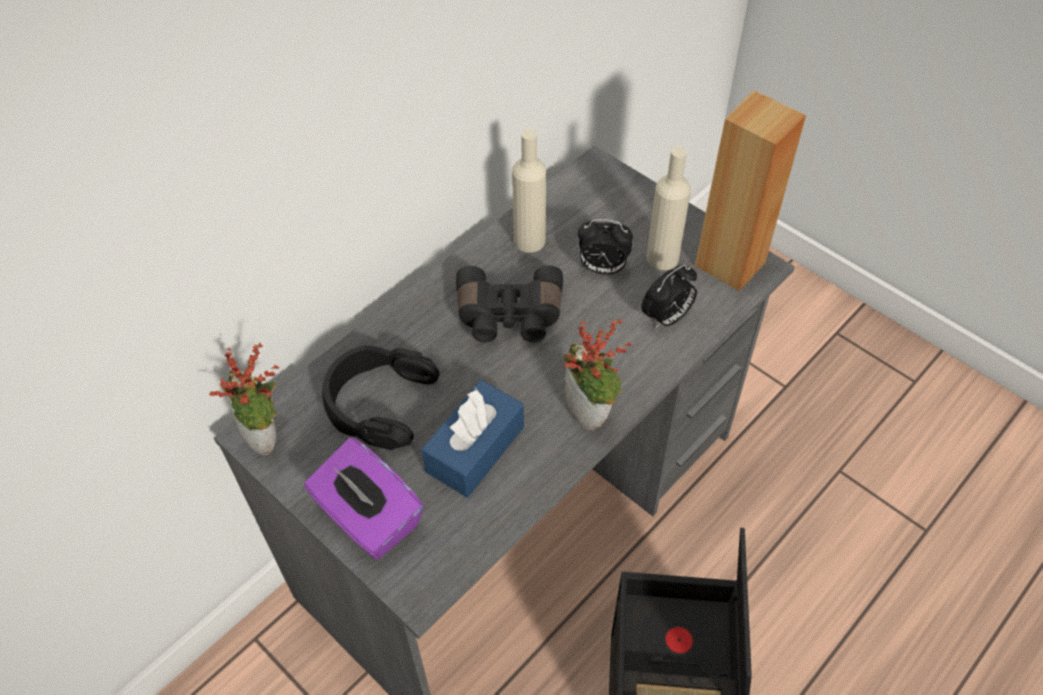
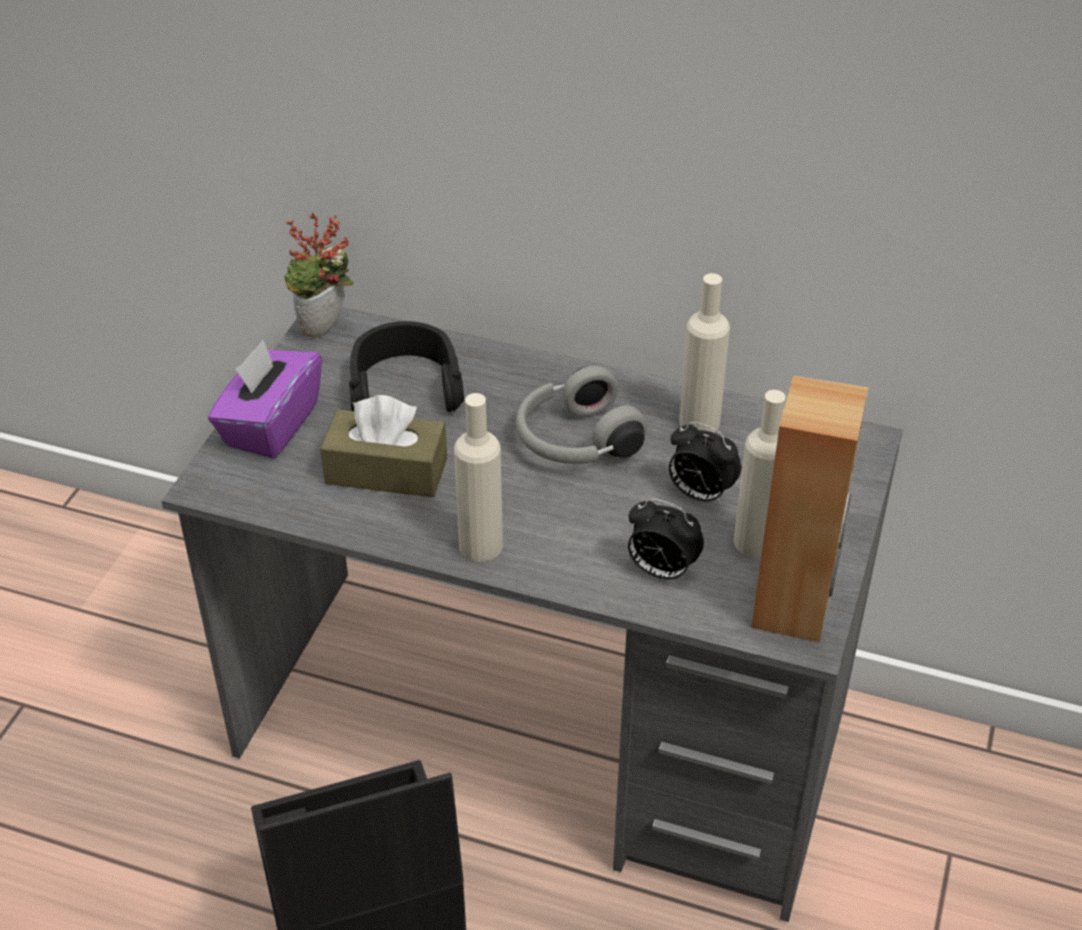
camera: 65 degrees right, 10 degrees down
blue tissue box [421,380,524,498] -> brown tissue box [320,395,447,498]
black binoculars [456,265,563,343] -> grey headphones [516,366,647,464]
potted plant [563,319,633,430] -> beige bottle [454,393,503,562]
alarm clock [578,219,633,275] -> alarm clock turned 45 degrees counterclockwise [669,422,741,505]

